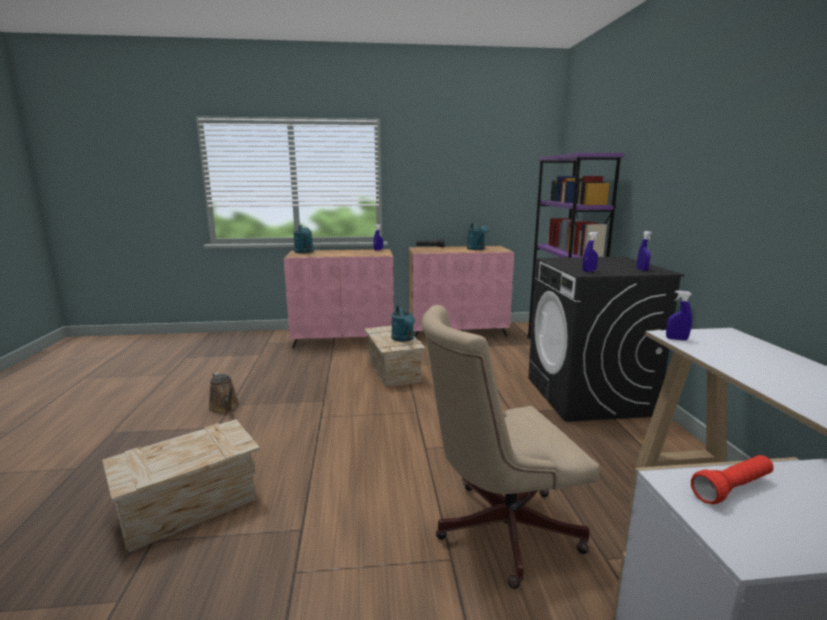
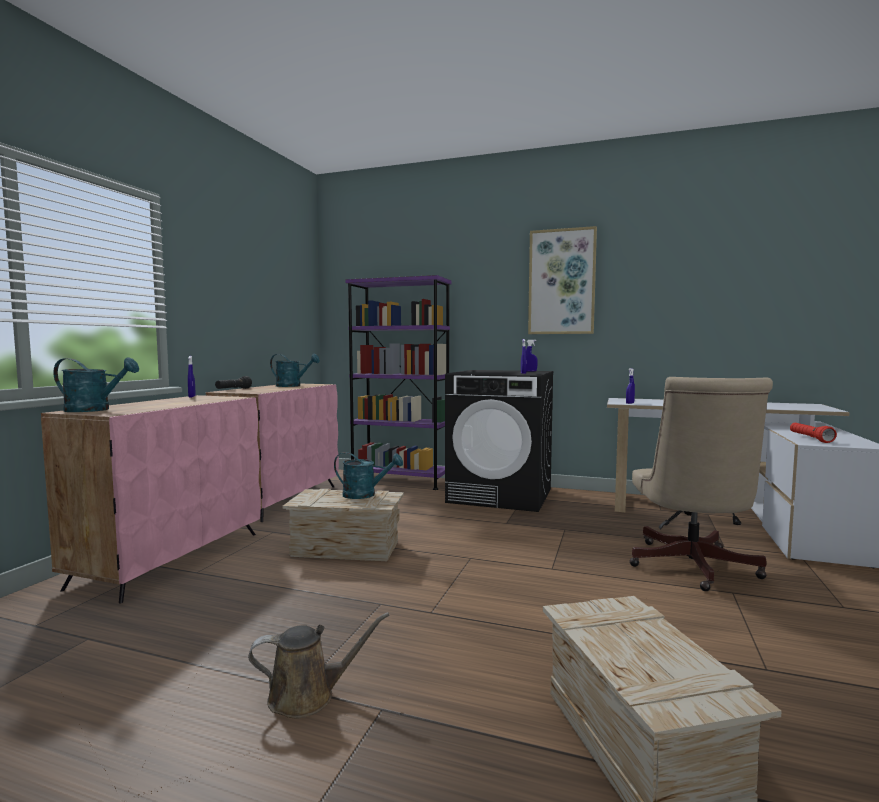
camera: 65 degrees left, 10 degrees down
none -> picture [528,226,597,334]

